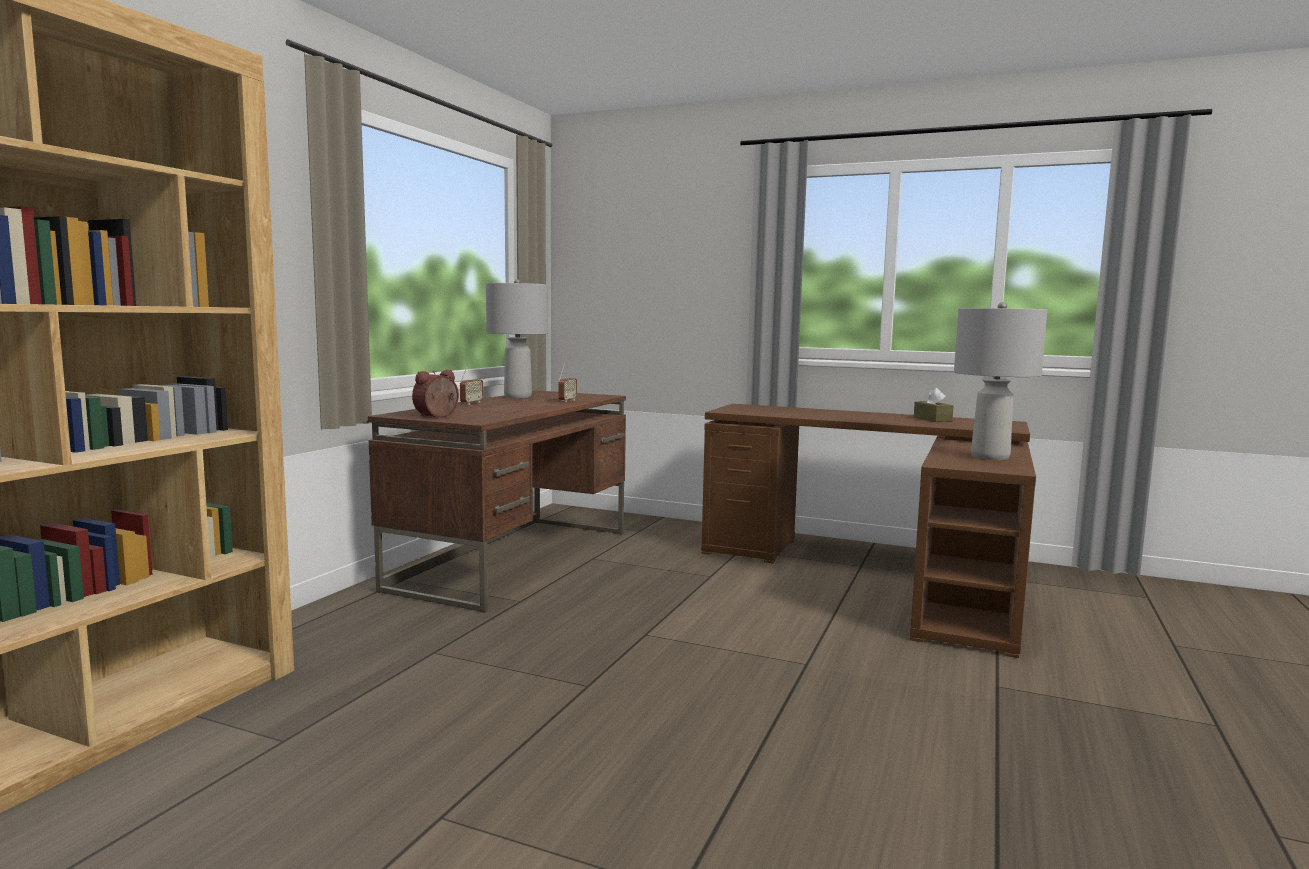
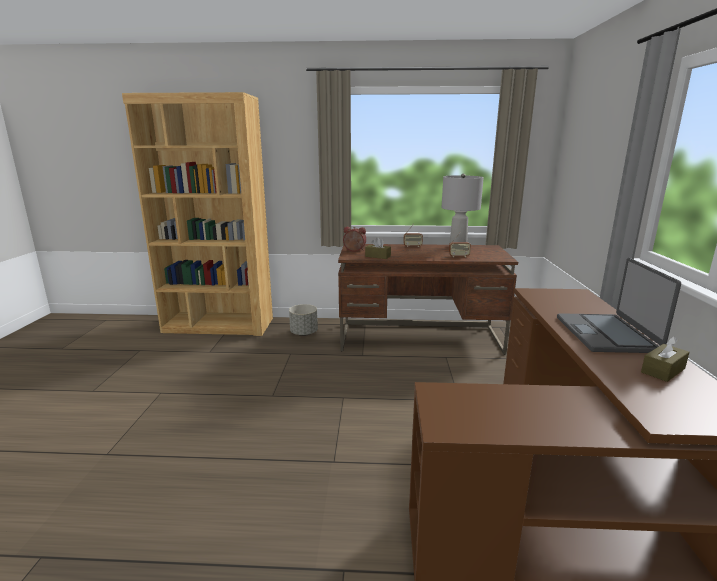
camera: 70 degrees right, 10 degrees up
grey table lamp [954,302,1048,460] -> none
none -> grey planter [289,304,318,336]
none -> brown tissue box [365,237,391,259]
none -> laptop [557,258,681,353]

